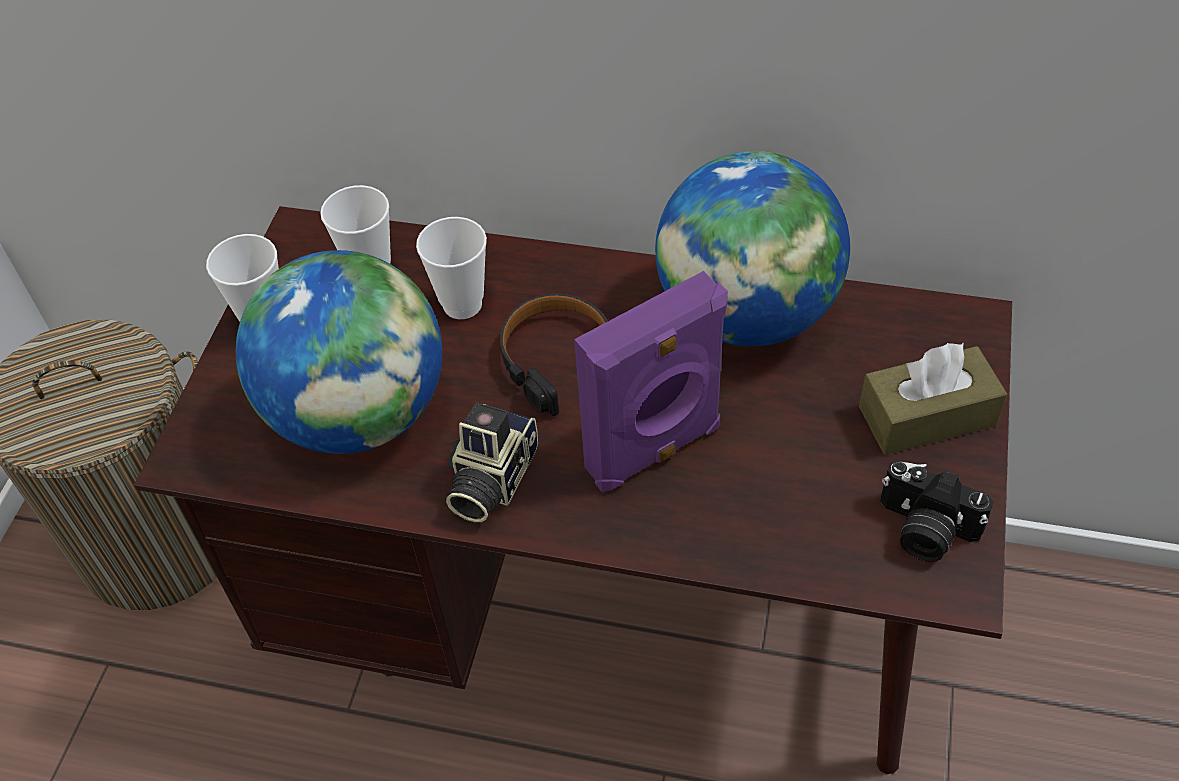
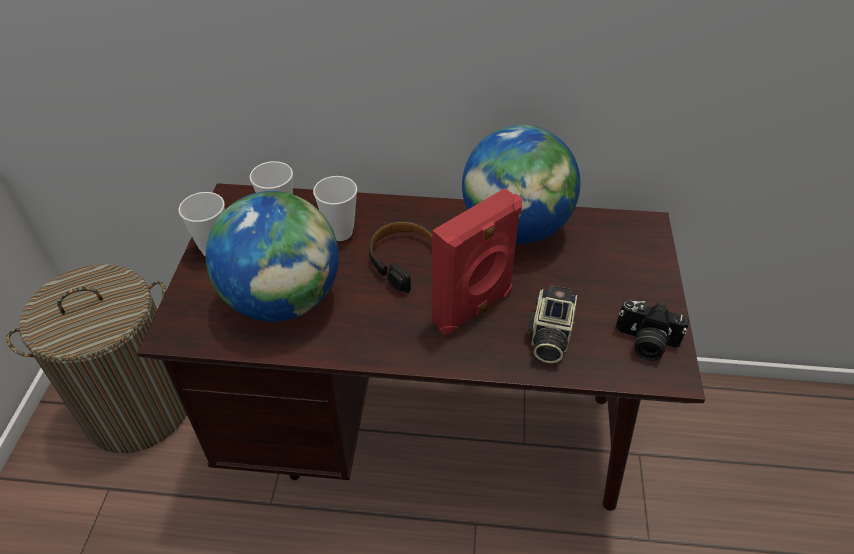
camera: 10 degrees left, 5 degrees down
camera [446,403,538,522] -> camera moved to [528,285,577,363]
purple speaker [574,271,728,492] -> red speaker [432,188,522,335]
brown tissue box [859,343,1007,455] -> none

